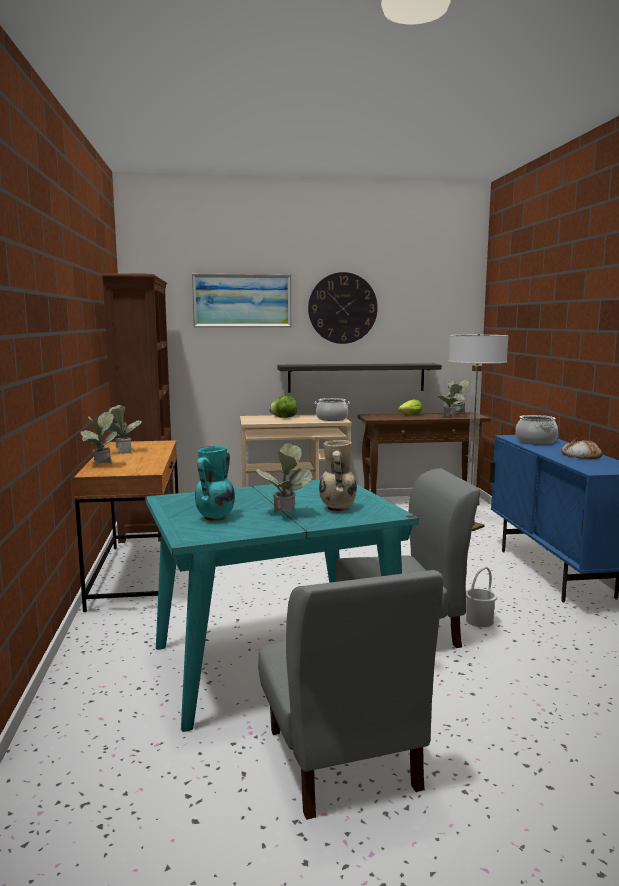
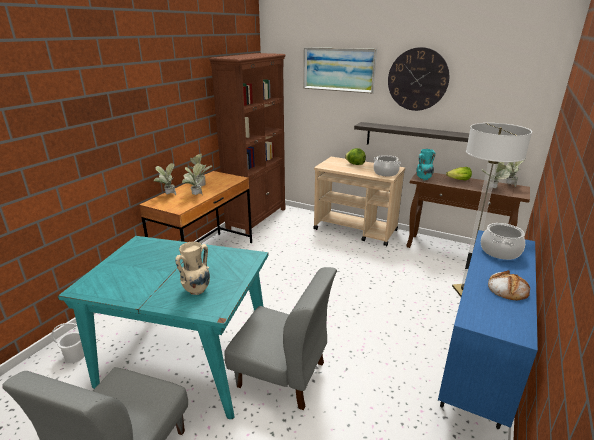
camera: 35 degrees right, 15 degrees up
turquoise vase [195,446,235,521] -> turquoise vase moved to [416,149,435,181]
potted plant [255,443,312,513] -> potted plant moved to [182,163,204,195]
white bucket [466,567,497,627] -> white bucket moved to [51,323,85,363]

